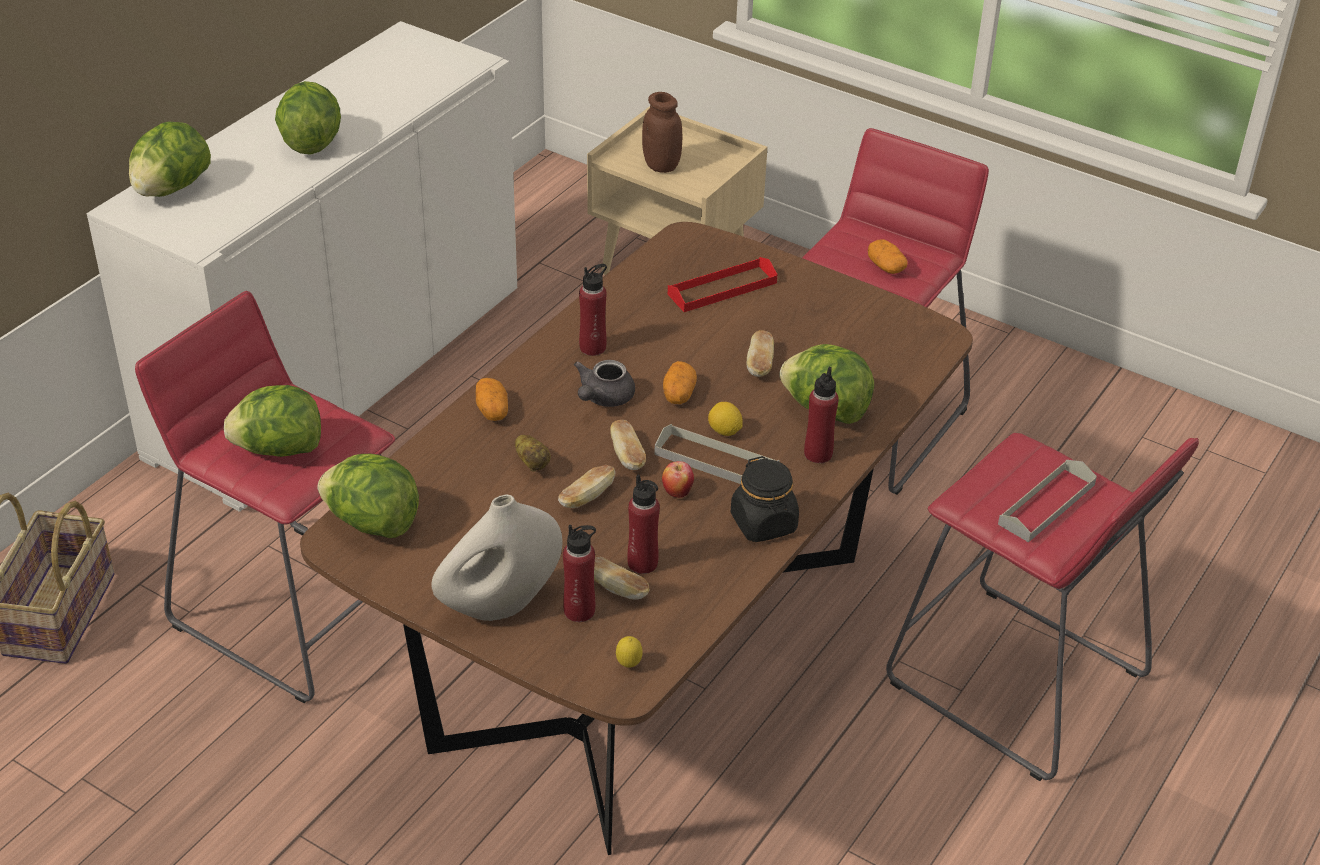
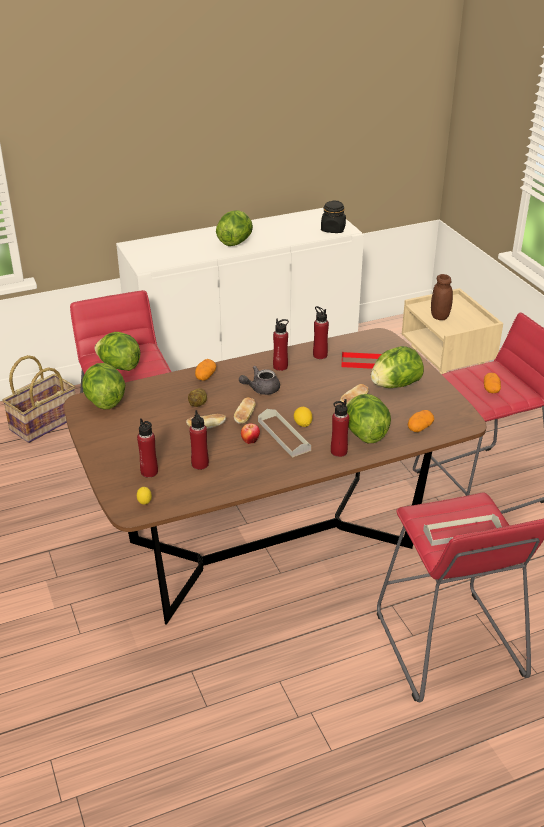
camera: 35 degrees right, 5 degrees down
lettuce [129,122,211,197] -> lettuce moved to [371,346,424,388]
white vase [431,494,562,621] -> none
bread [594,555,650,600] -> none
potato [663,361,697,404] -> potato moved to [408,410,434,432]
black jar [731,456,799,542] -> black jar moved to [321,200,346,233]
none -> red bottle [313,306,329,359]

